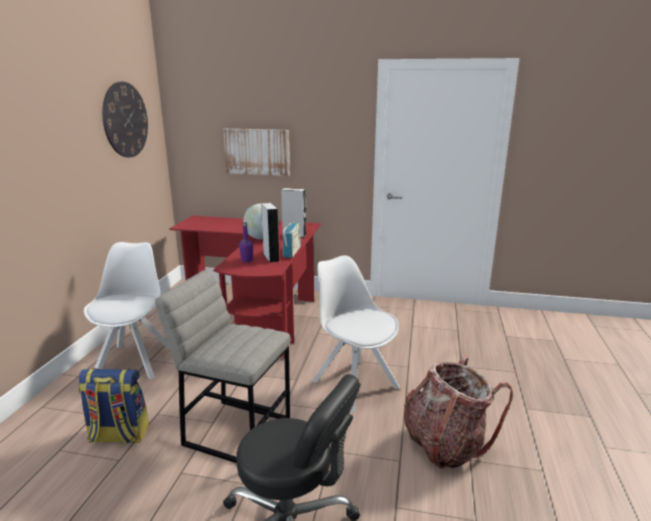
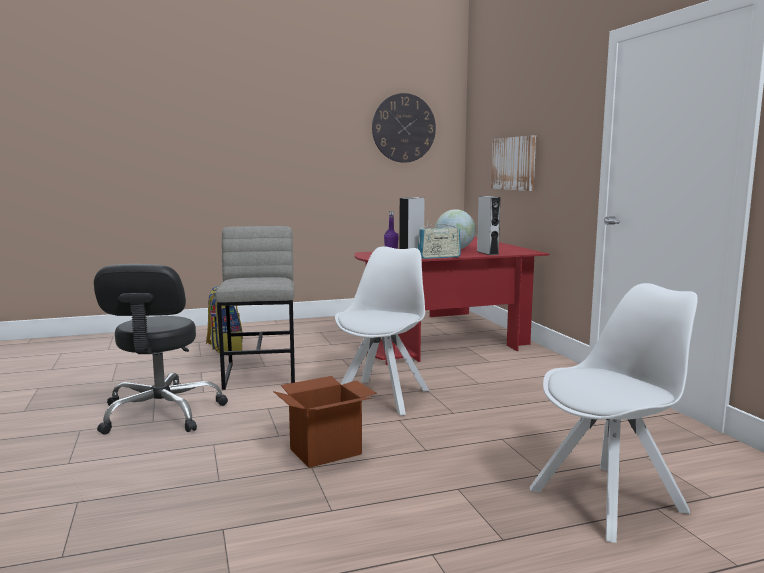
camera: 60 degrees right, 10 degrees down
white chair [84,242,170,379] -> white chair moved to [530,283,698,543]
backpack [404,355,513,469] -> cardboard box [273,376,377,468]

